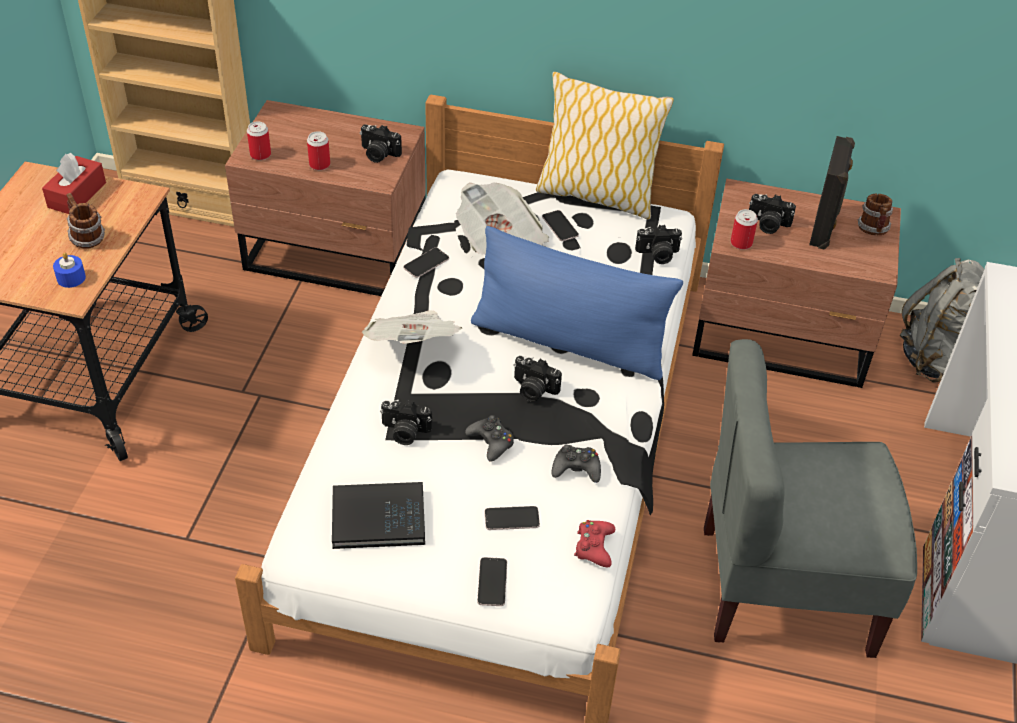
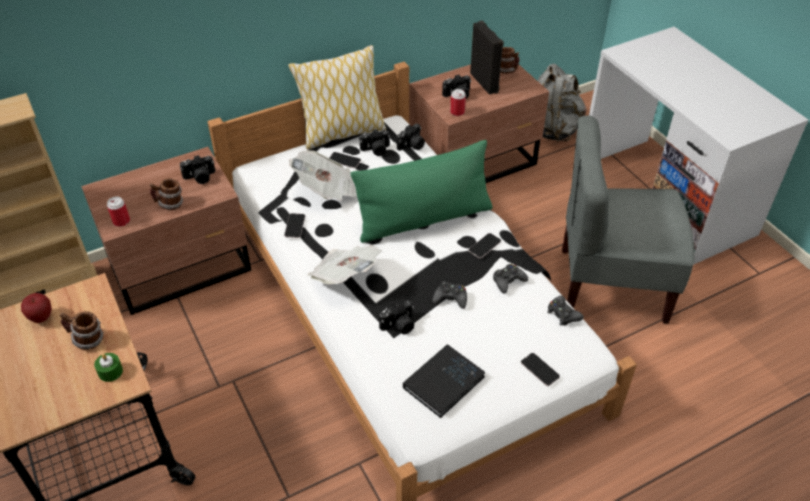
camera: 40 degrees left, 0 degrees up
red tissue box [42,153,106,214] -> apple [21,293,52,323]
blue candle [53,253,86,288] -> green candle [94,353,123,382]
can [307,131,330,170] -> mug [149,178,183,210]
blue pillow [471,226,683,380] -> green pillow [350,140,493,243]
phone [484,506,540,530] -> phone moved to [468,233,501,258]
camera [513,356,562,402] -> camera moved to [359,129,390,156]
red game controller [574,520,615,567] -> black game controller [547,296,584,326]
grey chair [704,339,917,658] -> grey chair turned 45 degrees clockwise [562,116,695,324]

